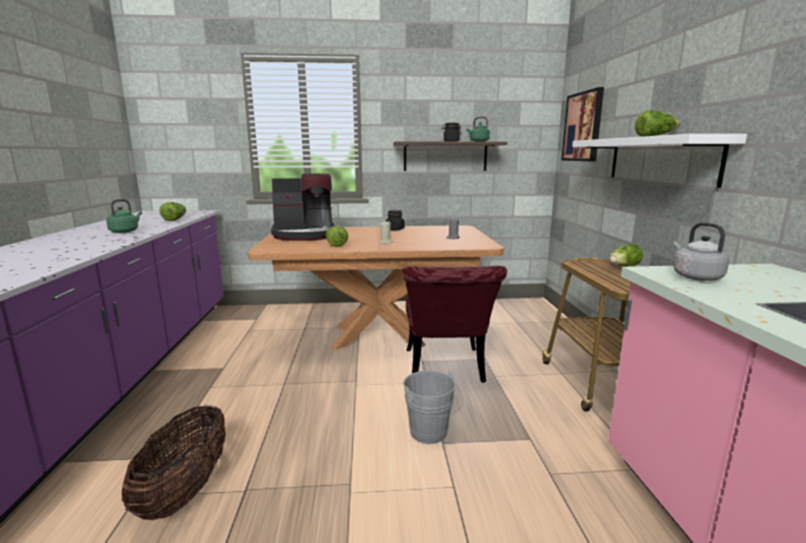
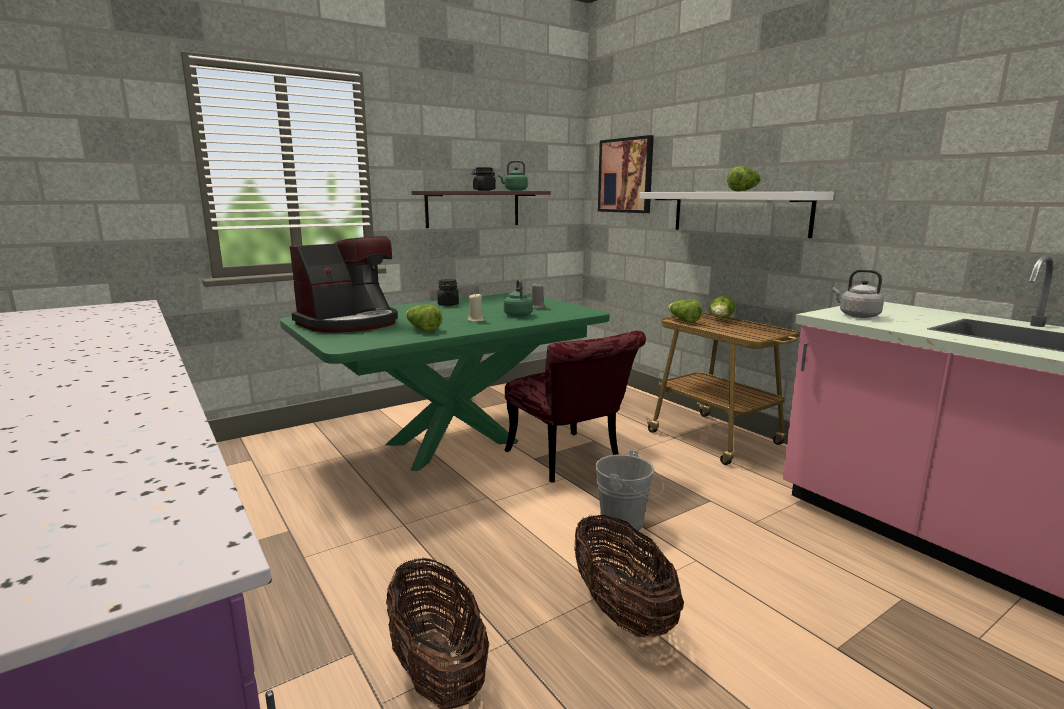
camera: 30 degrees left, 0 degrees up
green kettle [106,199,142,233] -> green kettle moved to [504,279,533,317]
lettuce [159,202,186,221] -> lettuce moved to [668,299,703,323]
brown dining table [248,225,504,350] -> green dining table [280,293,610,471]
none -> basket [574,514,684,638]

